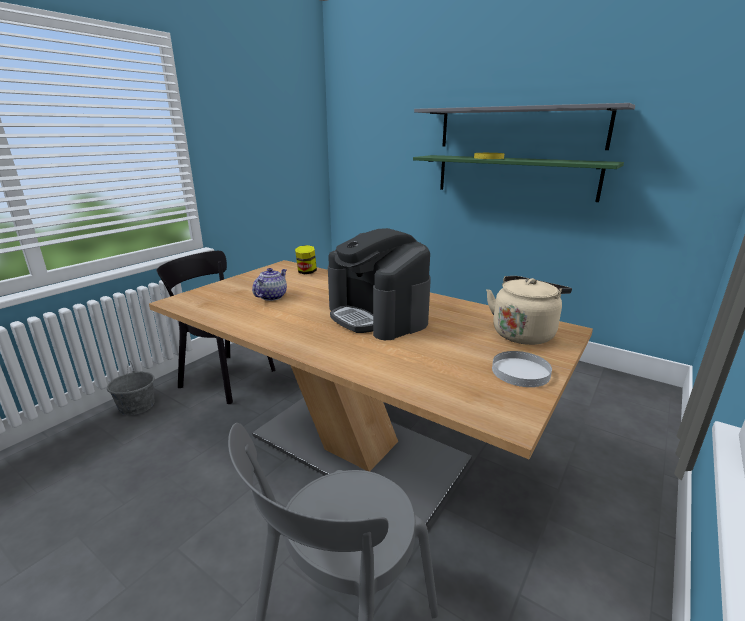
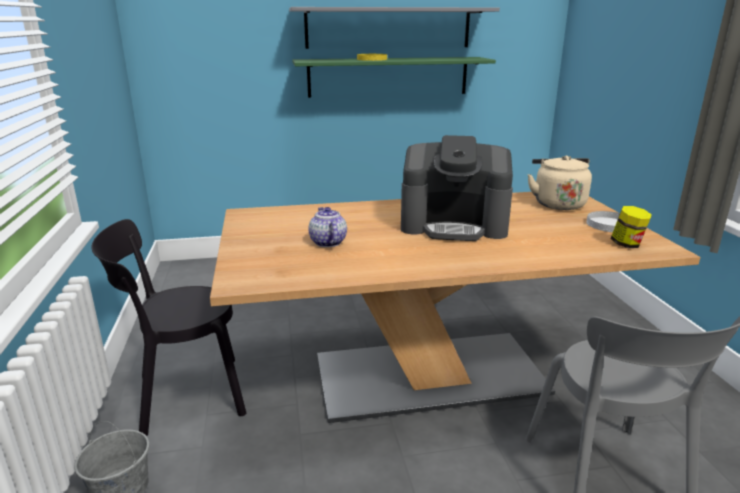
camera: 45 degrees left, 0 degrees up
jar [295,245,317,274] -> jar moved to [610,206,652,248]

